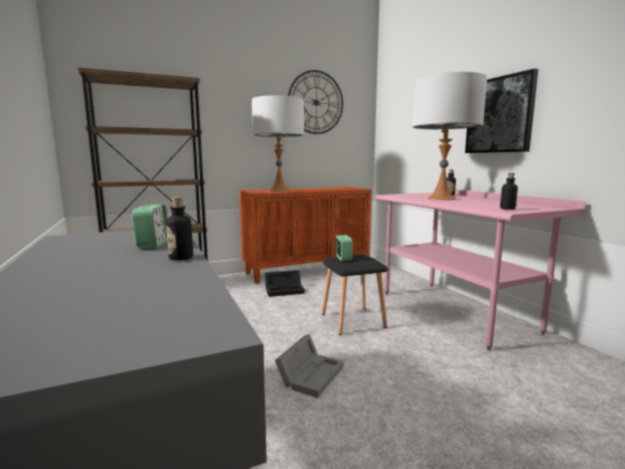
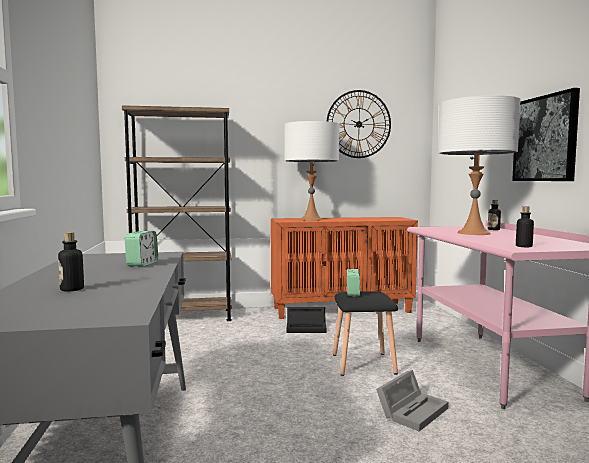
camera: 15 degrees right, 5 degrees down
bottle [166,197,193,260] -> bottle moved to [58,232,84,292]
grey storage box [275,334,343,398] -> grey storage box moved to [376,370,449,431]

